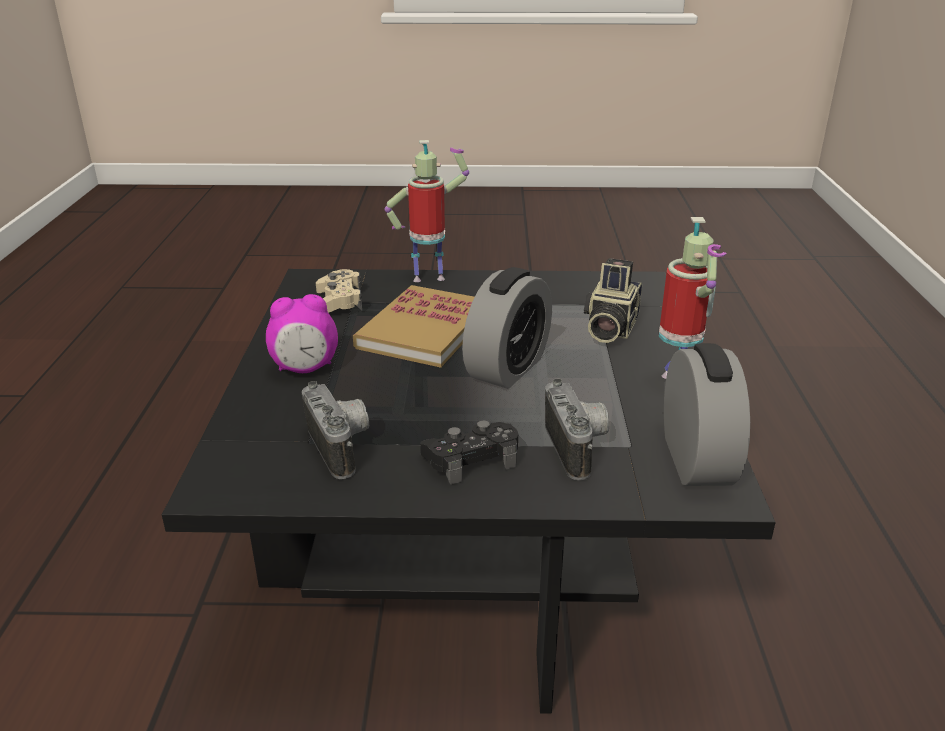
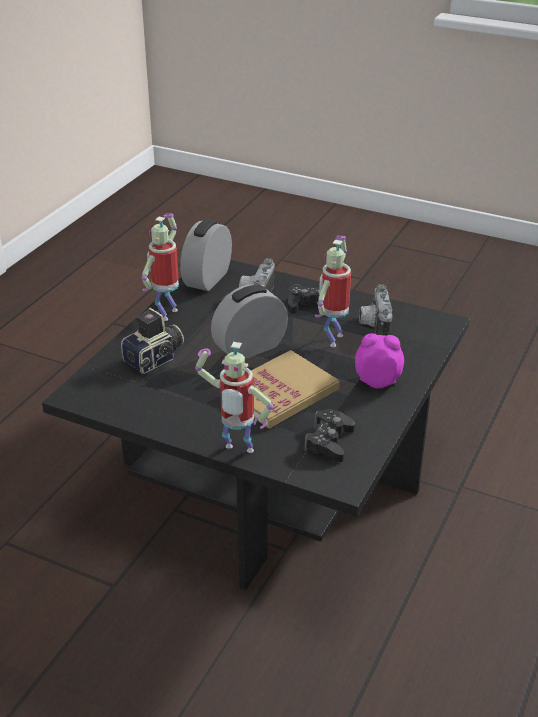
camera: 155 degrees left, 5 degrees up
beige game controller [316,269,362,313] -> black game controller [305,409,355,462]
none -> toy robot [315,236,351,347]

